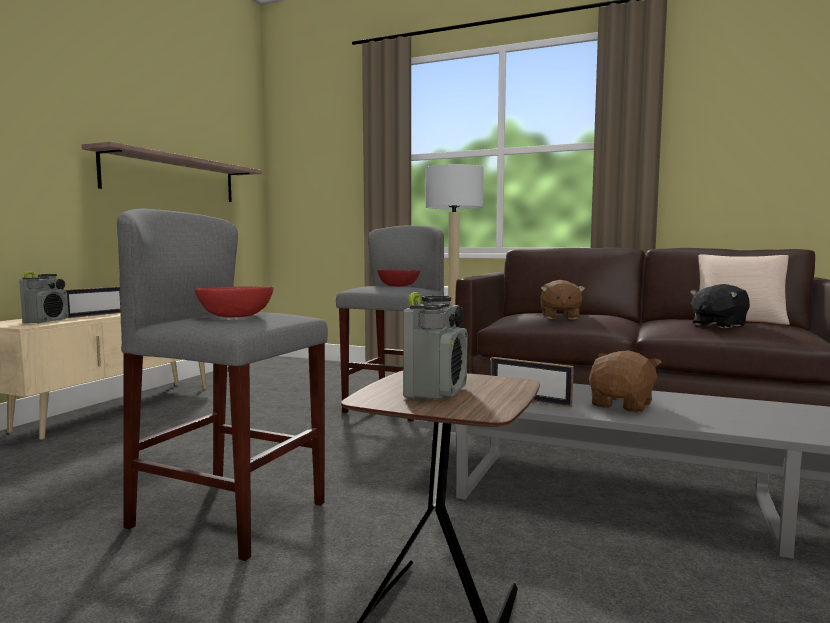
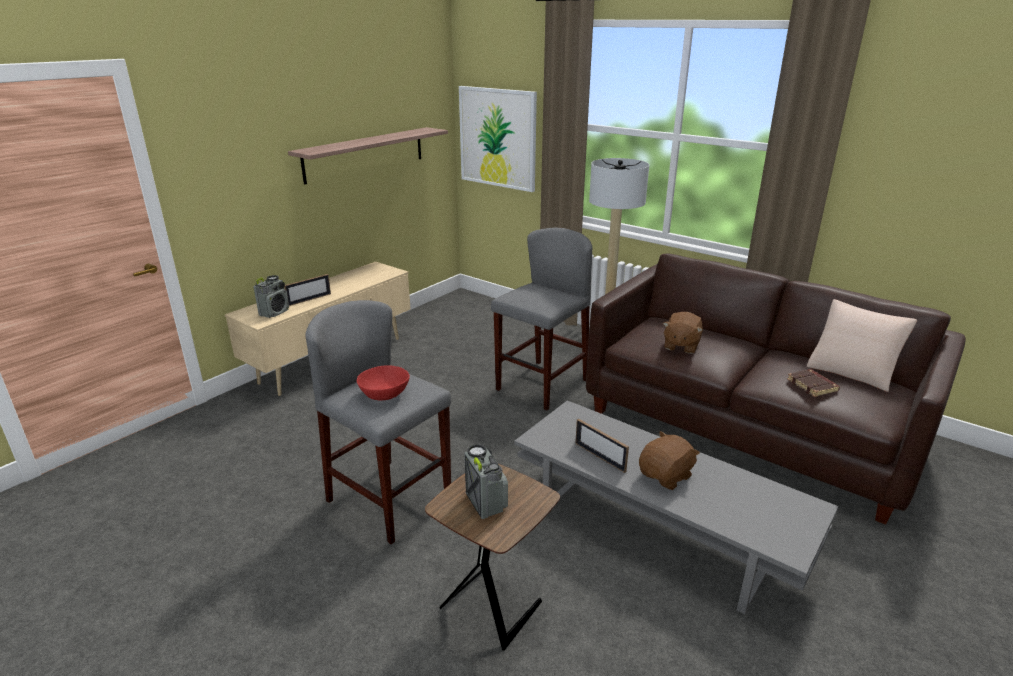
camera: 15 degrees right, 20 degrees up
red bowl [377,269,420,287] -> none
radio [403,292,468,400] -> radio turned 60 degrees counterclockwise [464,444,508,519]
black plush toy [690,284,750,328] -> brown book [787,369,840,397]
none -> picture [459,86,537,192]

